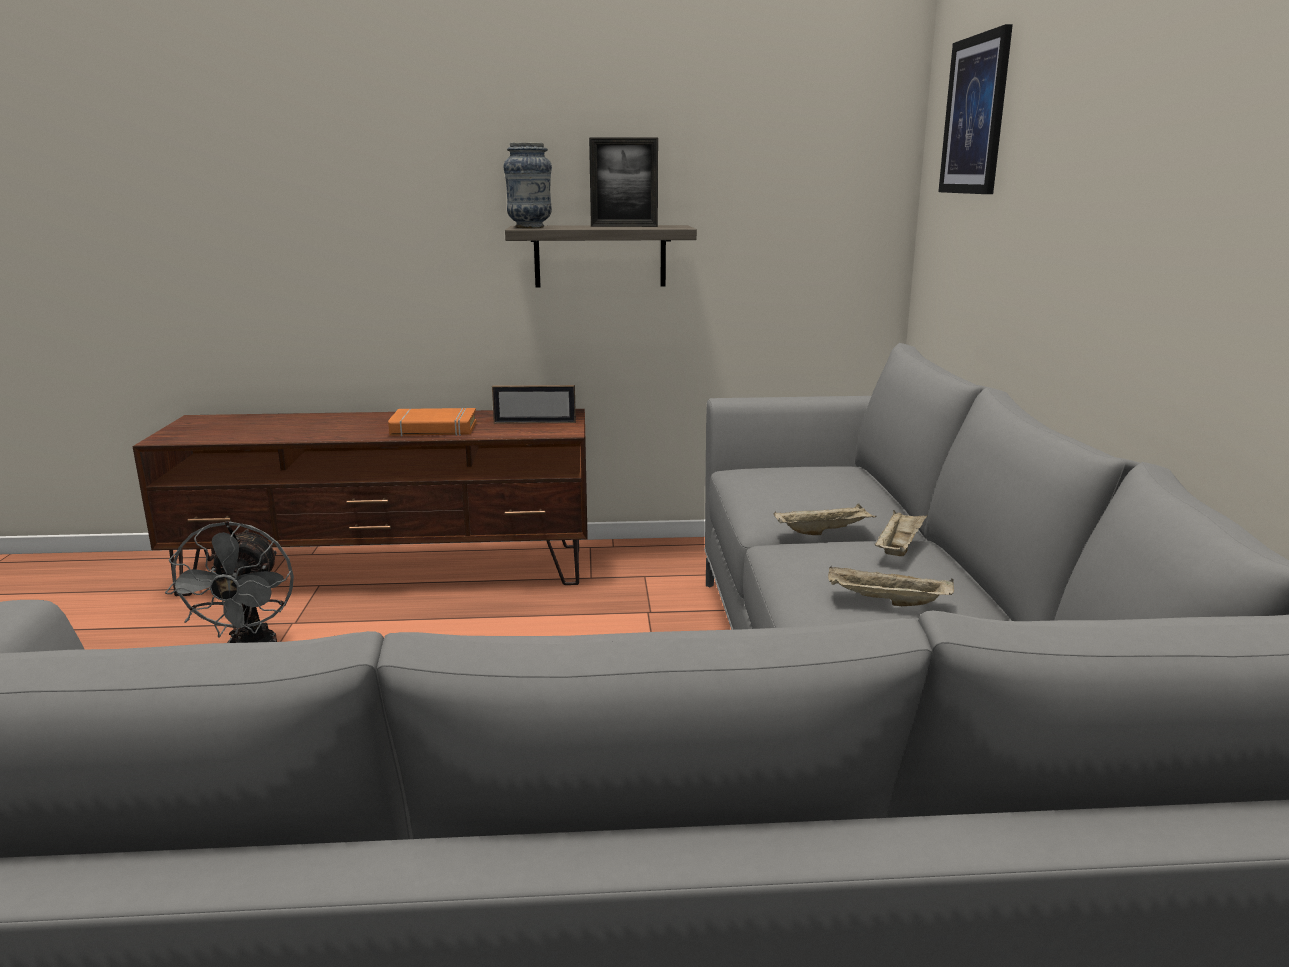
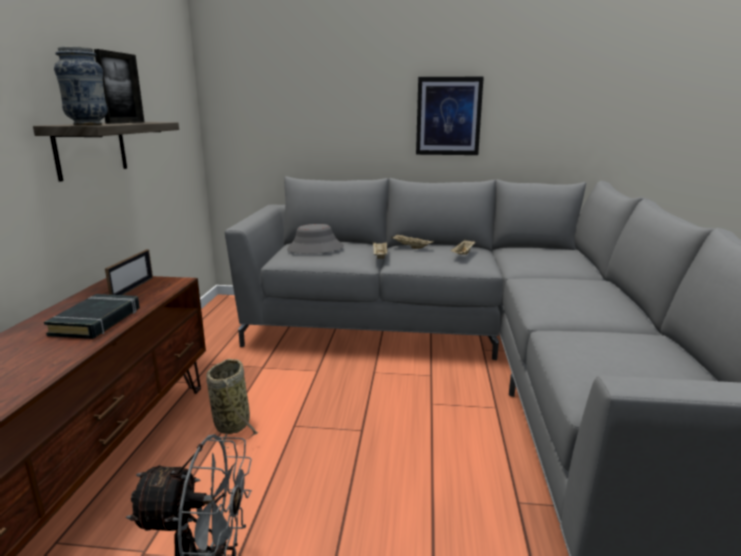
camera: 80 degrees left, 0 degrees up
orange book [388,408,476,437] -> black book [44,294,140,339]
picture [938,24,1013,194] -> picture moved to [416,77,484,155]
none -> basket [206,359,258,448]
none -> grey hat [287,224,344,254]

